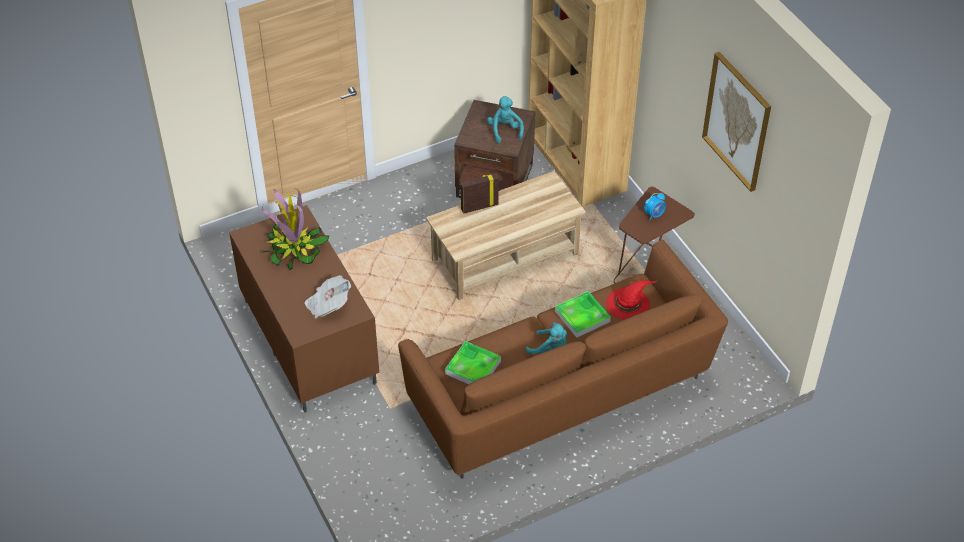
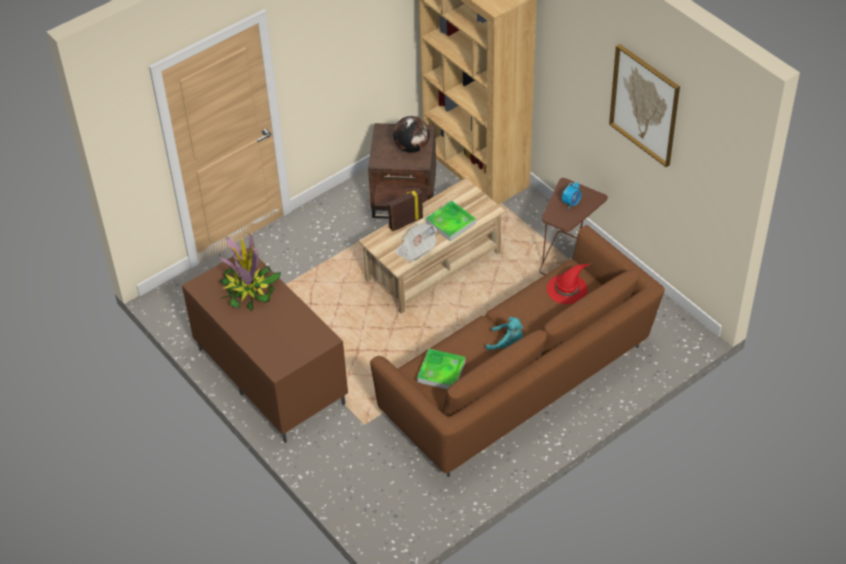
camera: 10 degrees left, 0 degrees up
newspaper [305,275,351,318] -> newspaper moved to [395,223,437,263]
turquoise plush toy [487,96,524,143] -> globe [393,116,429,153]
tray [555,291,611,338] -> tray moved to [426,201,476,241]

